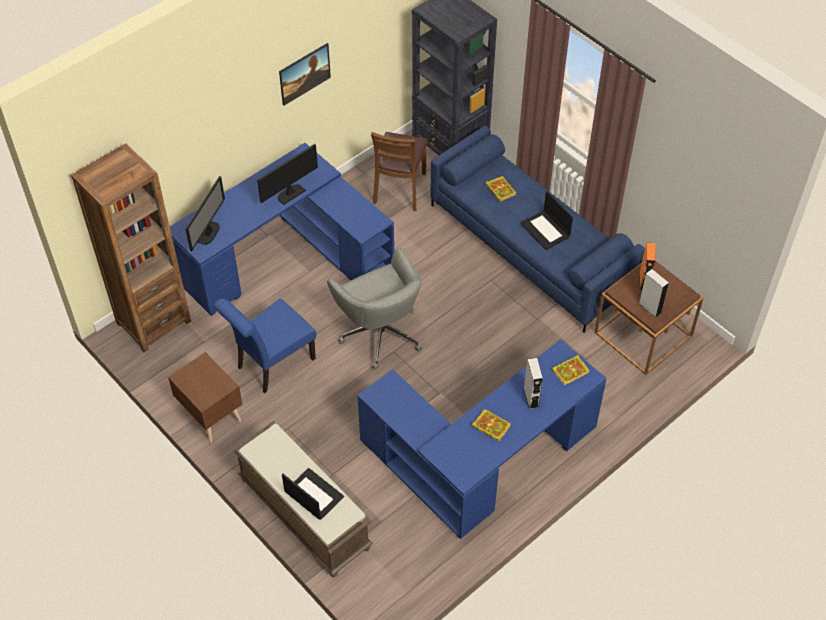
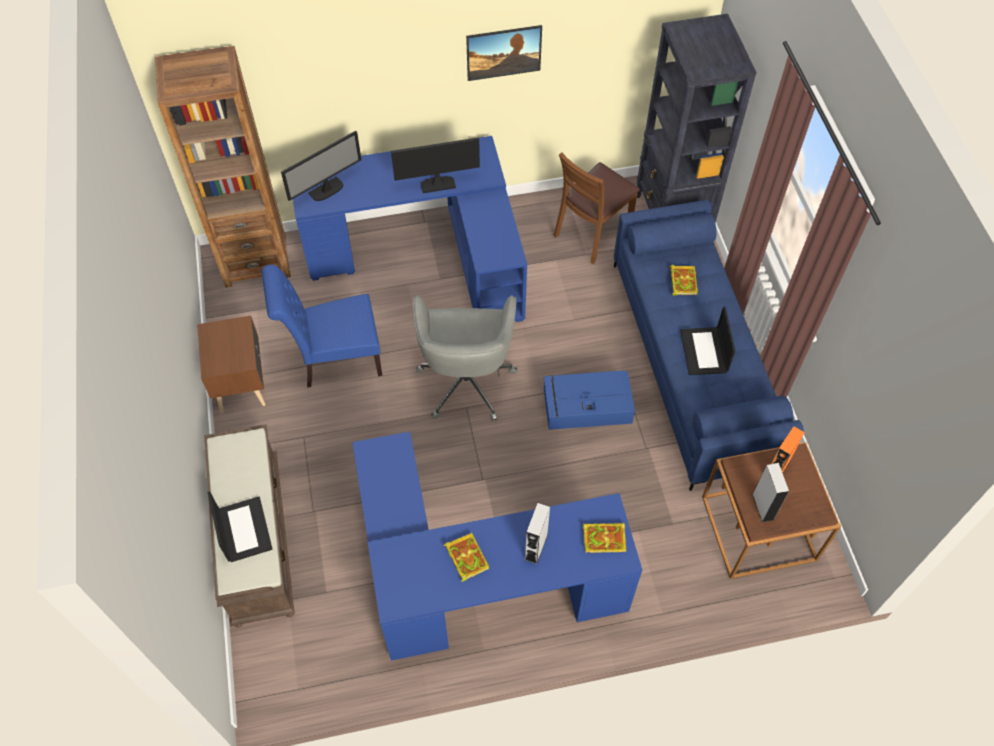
camera: 30 degrees right, 5 degrees up
none -> blue storage box [544,370,635,430]

